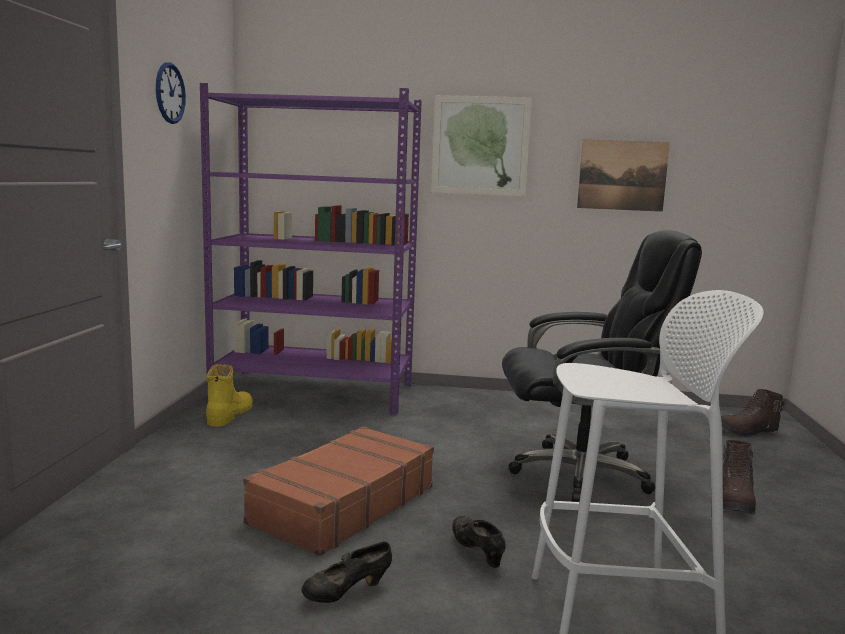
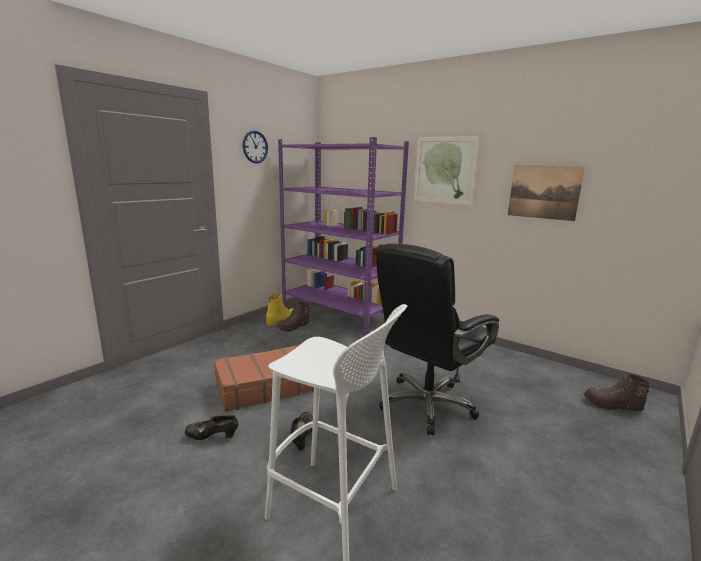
camera: 30 degrees right, 5 degrees up
black office chair [502,230,702,502] -> black office chair turned 105 degrees clockwise [376,244,499,435]
brown boot [723,440,756,514] -> brown boot moved to [276,302,310,332]

